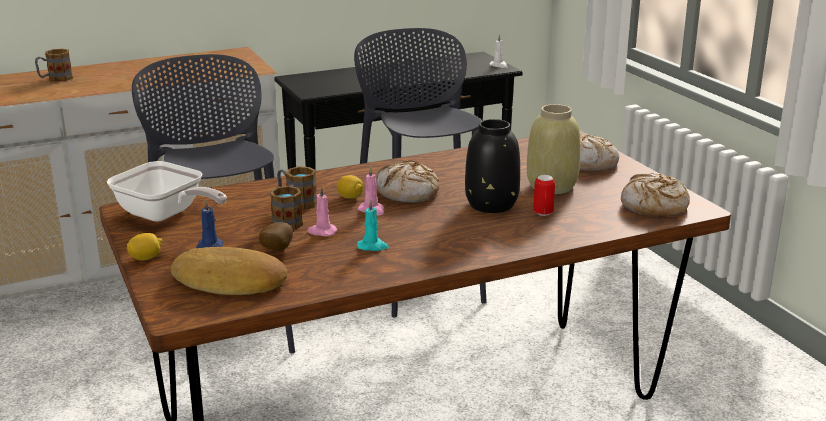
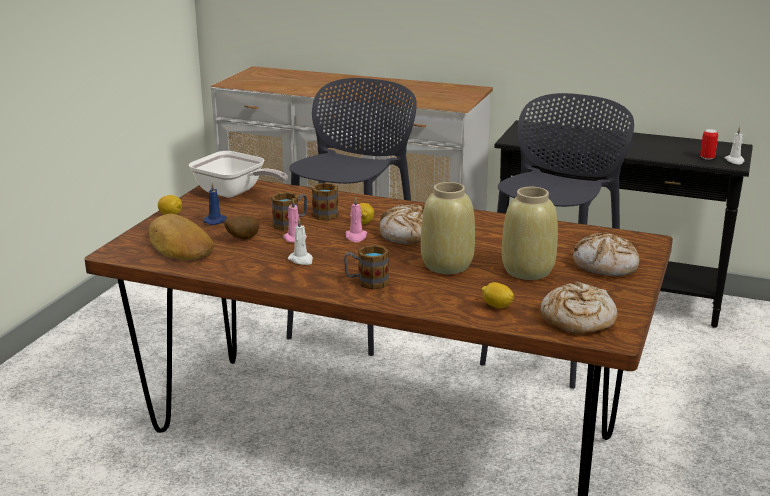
camera: 45 degrees right, 0 degrees up
mug [35,49,73,82] -> mug moved to [344,245,389,289]
frying pan [107,161,227,222] -> frying pan turned 45 degrees counterclockwise [189,151,288,198]
turquoise candle [357,200,389,251] -> white candle [288,218,313,265]
black vase [465,119,520,213] -> beige vase [421,182,475,274]
can [533,175,555,216] -> can moved to [700,129,718,160]
none -> lemon [481,282,514,308]

